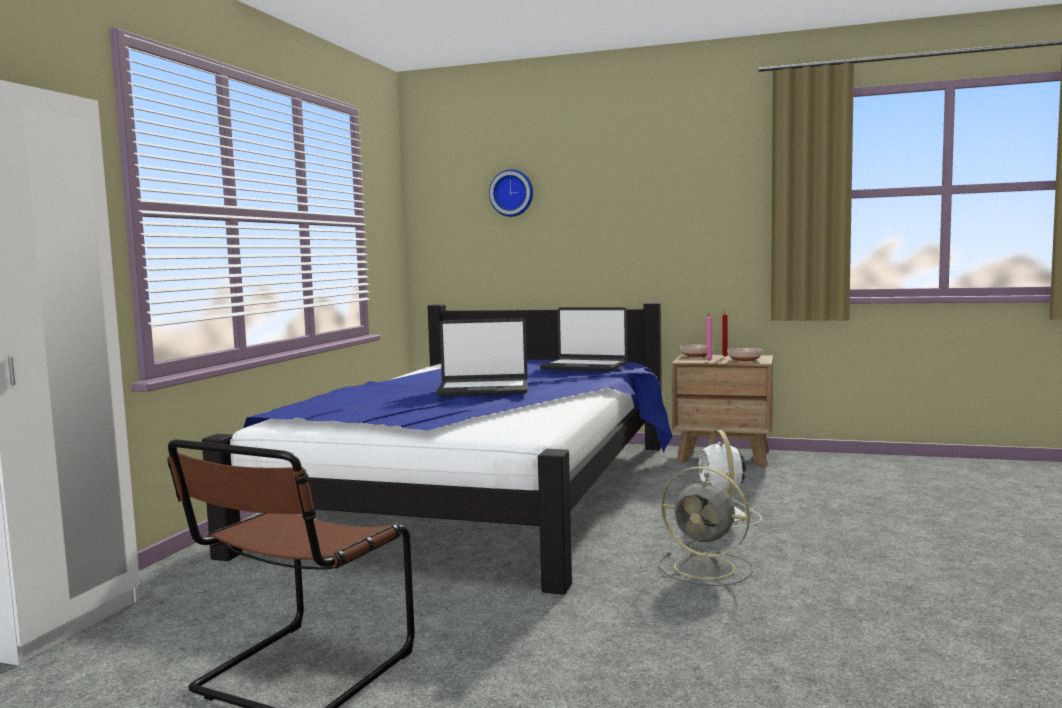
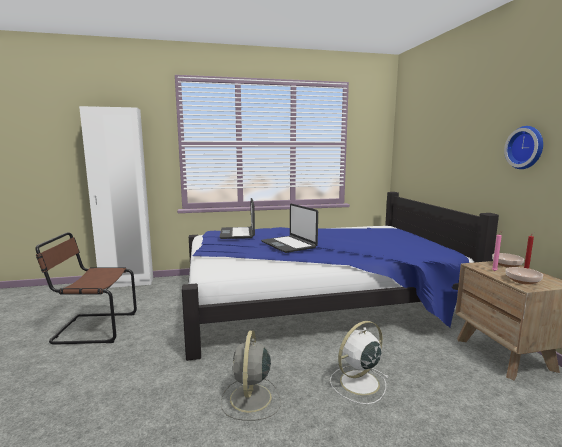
camera: 60 degrees right, 5 degrees up
wall clock [489,169,533,217] -> wall clock moved to [504,126,543,169]
laptop [540,307,628,371] -> laptop moved to [219,198,255,239]

